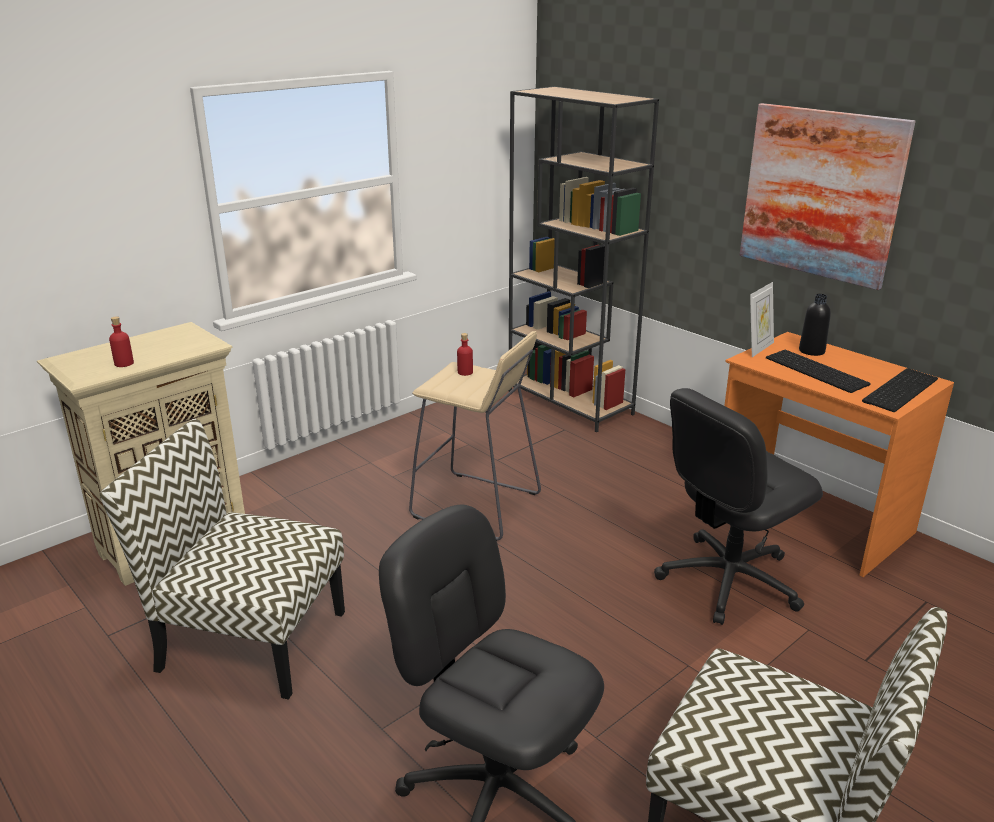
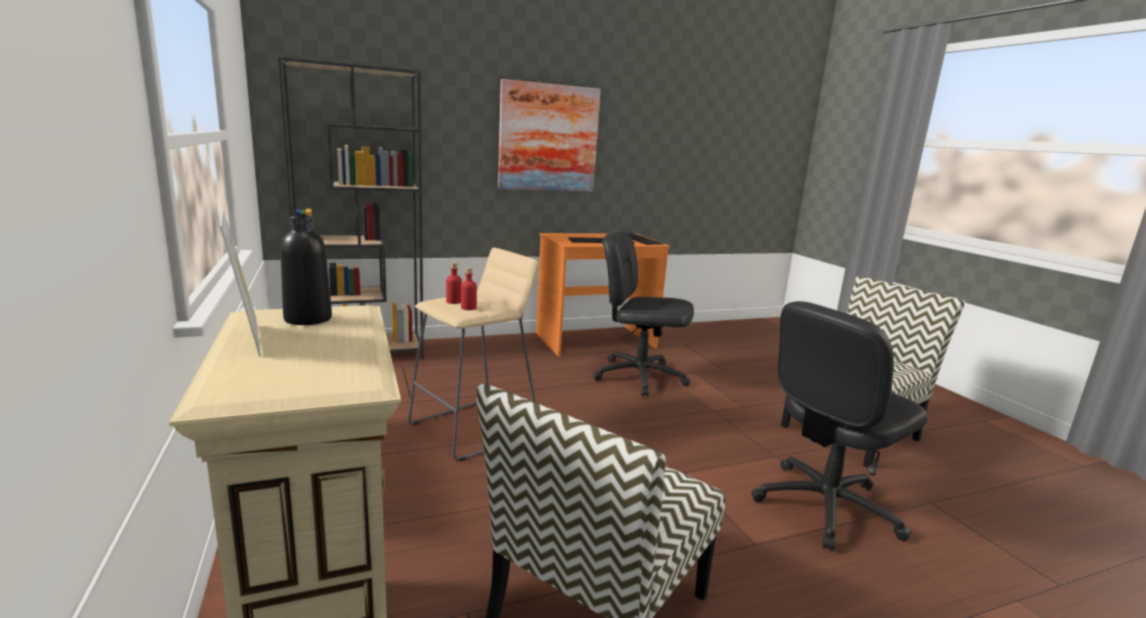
camera: 70 degrees left, 10 degrees down
red bottle [109,316,134,367] -> red bottle moved to [461,267,477,310]
black office chair [654,388,823,625] -> black office chair turned 120 degrees clockwise [593,231,694,397]
picture frame [750,282,774,357] -> picture frame moved to [220,210,261,357]
black bottle [799,294,831,356] -> black bottle moved to [280,215,332,325]

